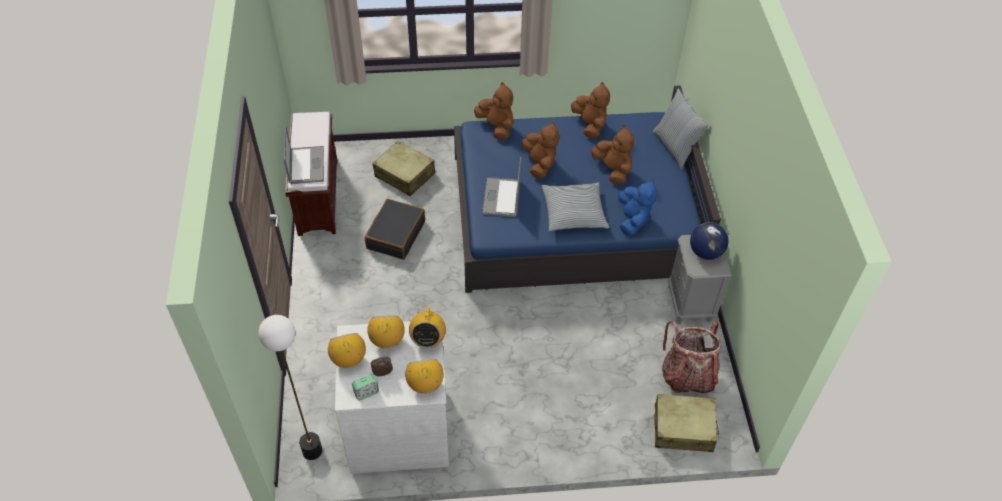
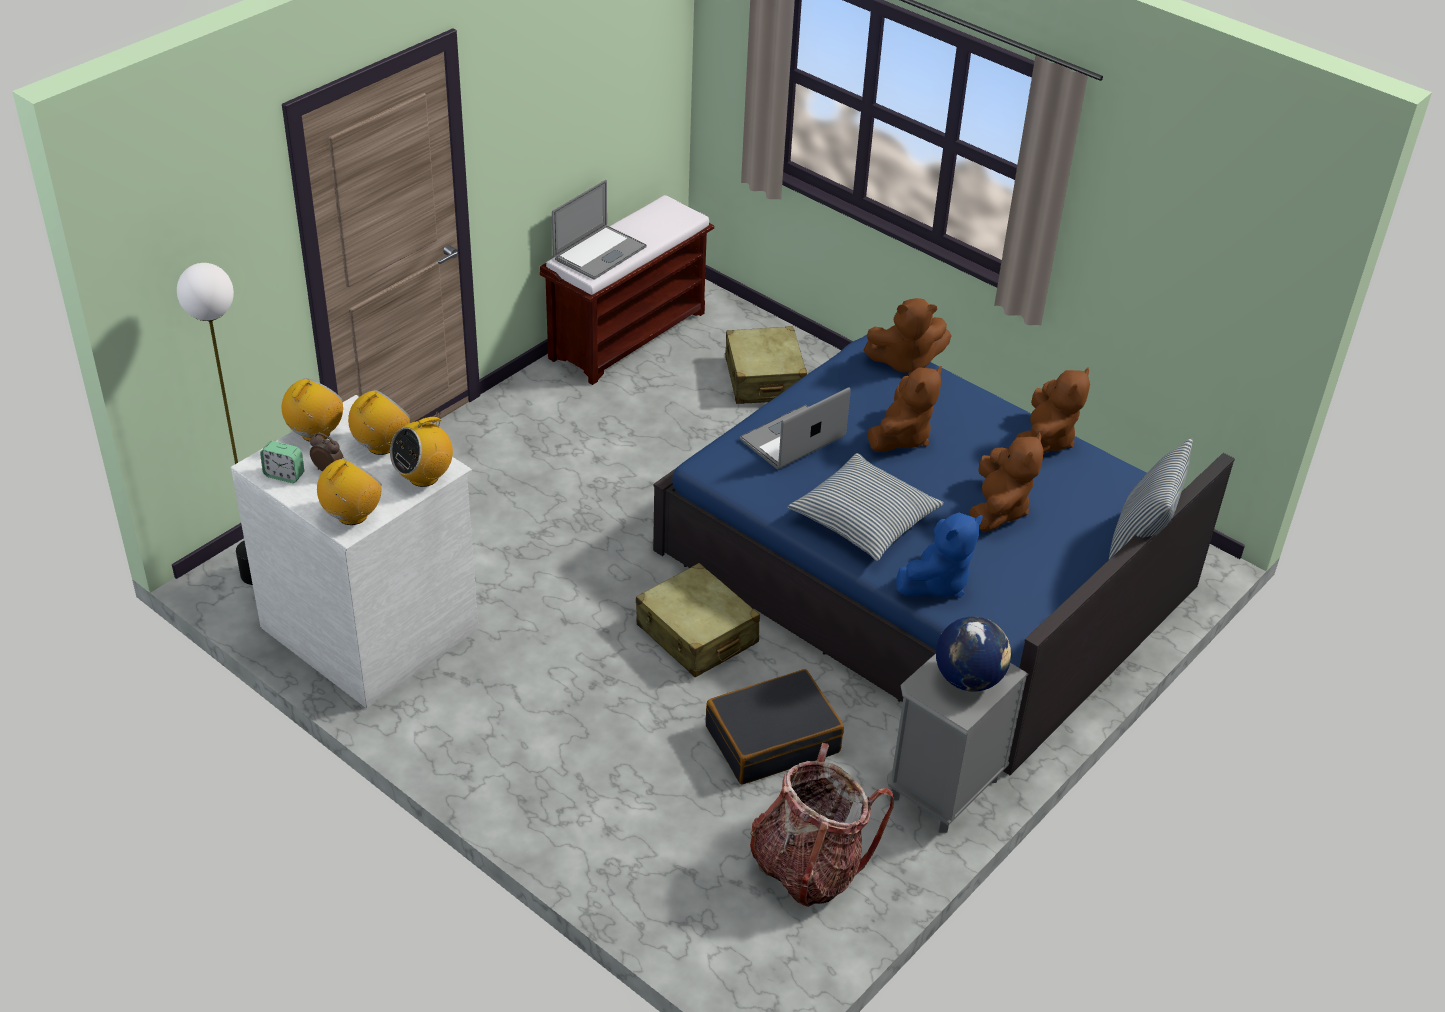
camera: 45 degrees right, 10 degrees down
black suitcase [365,199,425,260] -> black suitcase moved to [705,669,844,785]
brown plush toy [474,82,514,140] -> brown plush toy turned 75 degrees clockwise [863,298,952,376]
beige suitcase [654,394,719,452] -> beige suitcase moved to [636,563,760,677]

